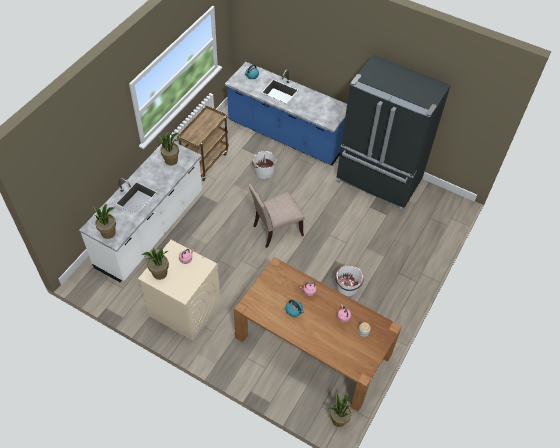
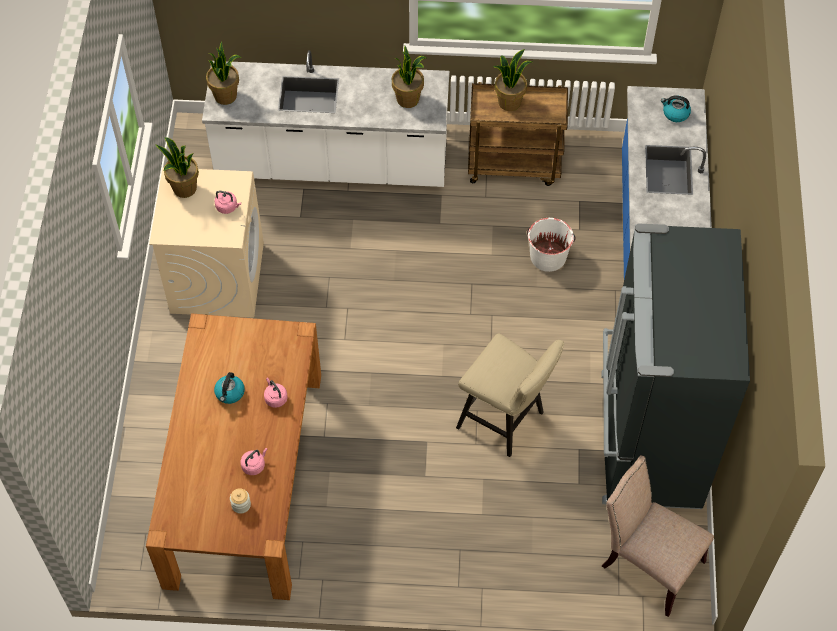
camera: 65 degrees right, 5 degrees up
beige chair [248,184,304,248] -> beige chair moved to [602,455,714,617]
potted plant [329,393,351,427] -> potted plant moved to [493,49,532,111]
white bucket [335,265,364,296] -> none
none -> beige stool [456,333,564,457]

